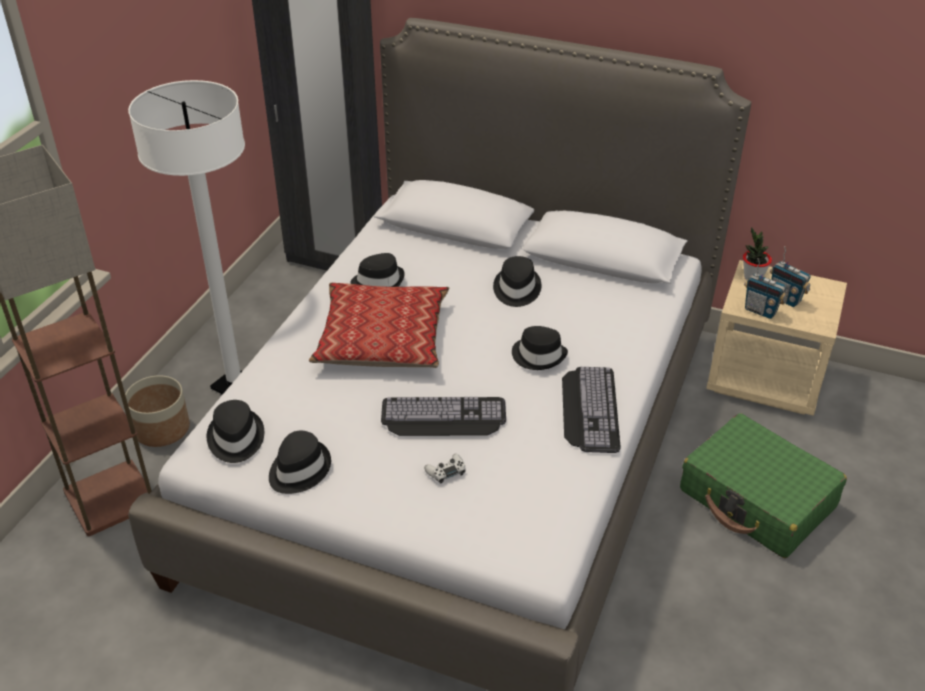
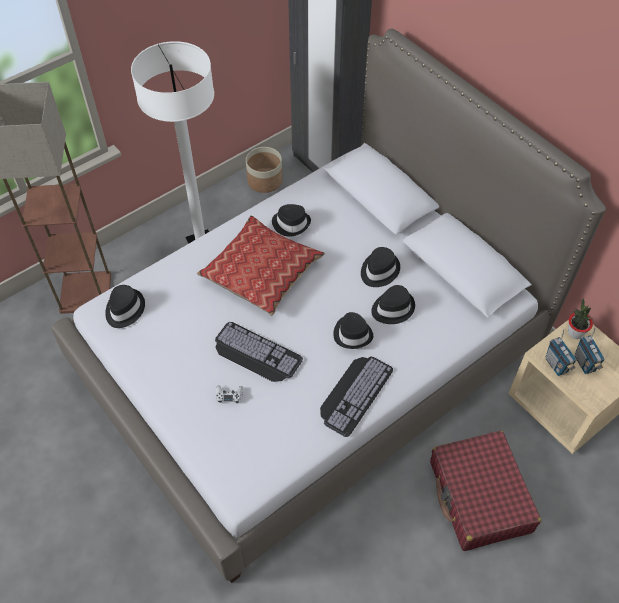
camera: 30 degrees right, 15 degrees up
planter [125,375,190,447] -> planter moved to [246,147,283,193]
black hat [269,431,331,494] -> black hat moved to [371,285,415,324]
green suitcase [680,413,847,558] -> red suitcase [430,431,541,551]

